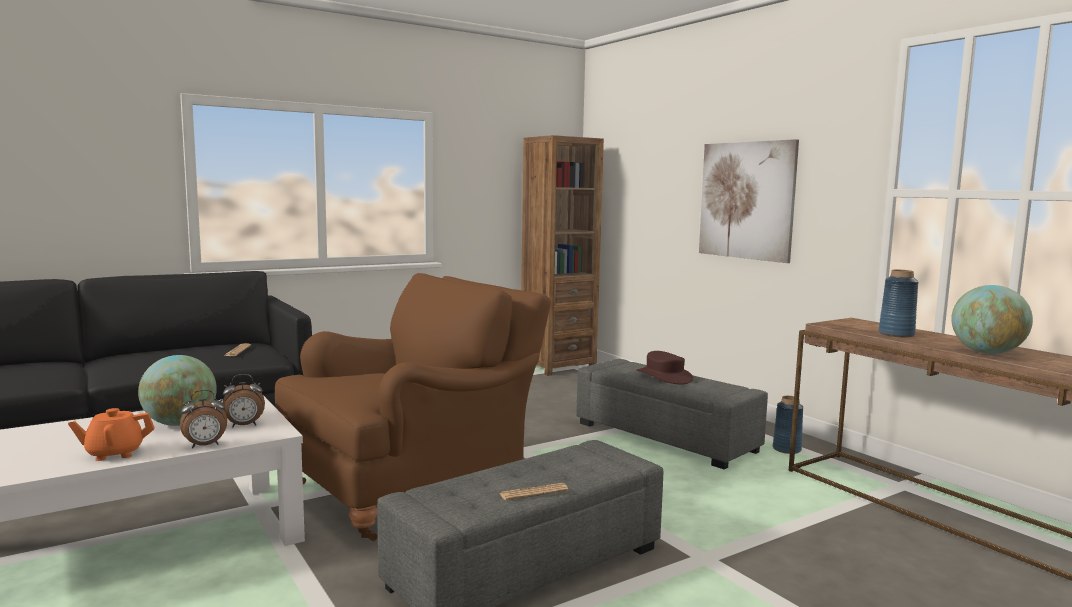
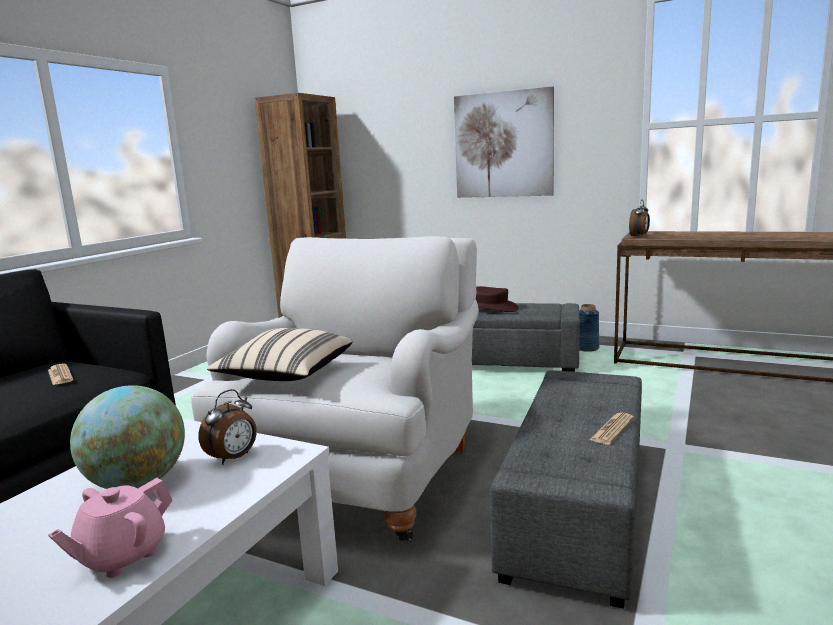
camera: 30 degrees left, 5 degrees up
orange teapot [68,408,155,461] -> pink teapot [48,478,173,578]
alarm clock [180,390,227,448] -> alarm clock moved to [629,200,650,237]
brown armchair [275,273,551,541] -> white armchair [191,236,479,541]
blue vase [878,270,919,337] -> none
globe [951,285,1033,354] -> none
none -> beige pillow [207,328,352,381]

